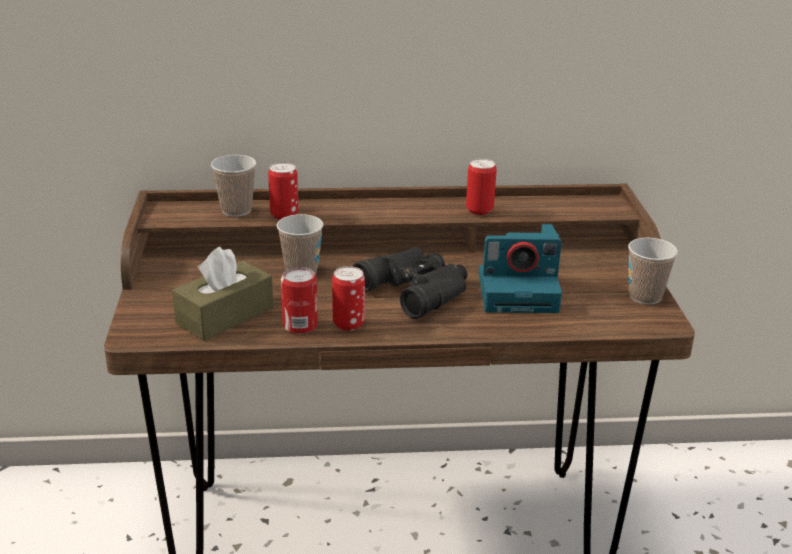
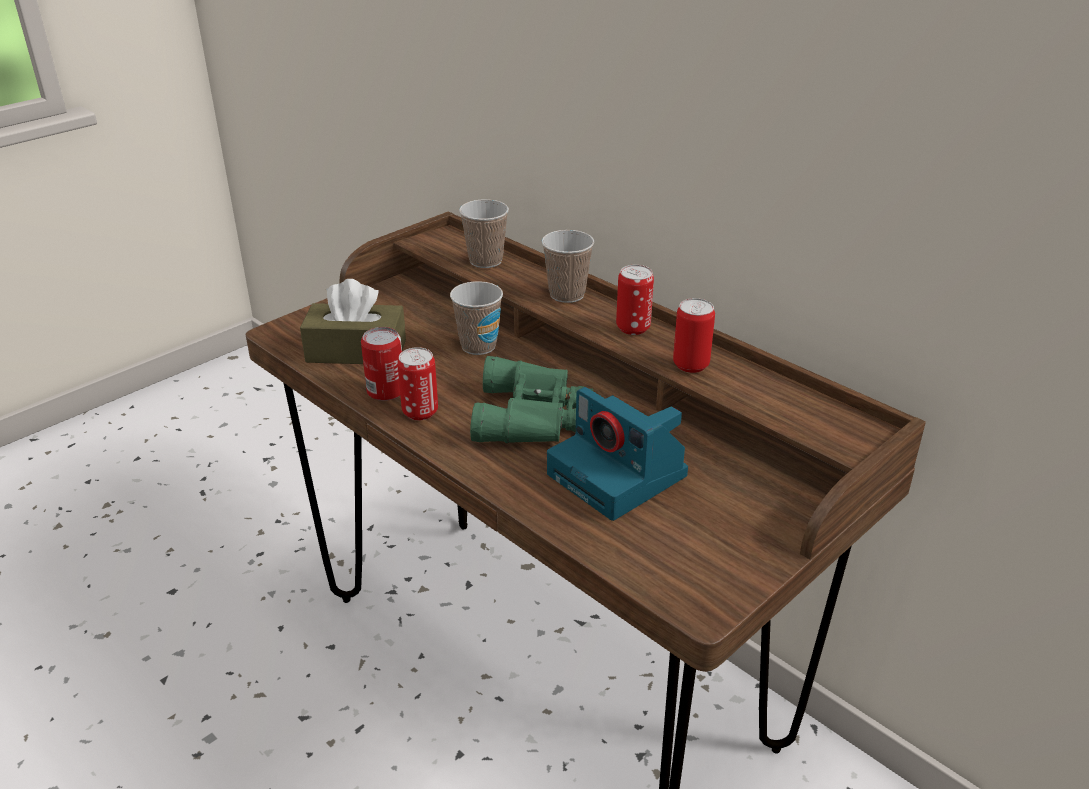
camera: 50 degrees right, 5 degrees up
can [268,162,298,220] -> can moved to [616,265,654,335]
black binoculars [353,247,467,319] -> green binoculars [470,356,593,443]
cup [628,238,678,305] -> cup moved to [542,230,594,303]

